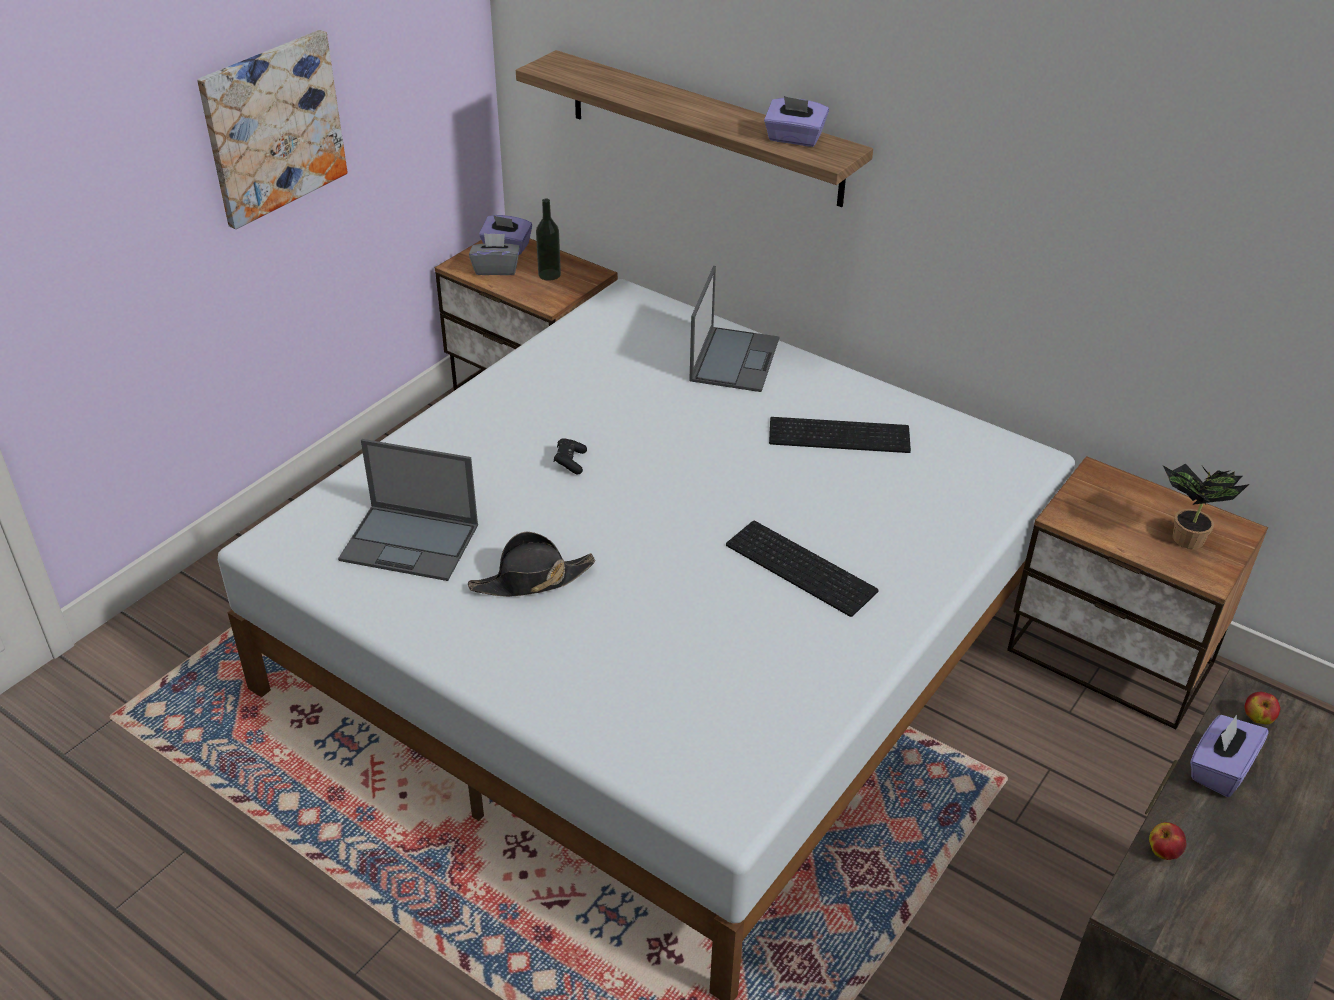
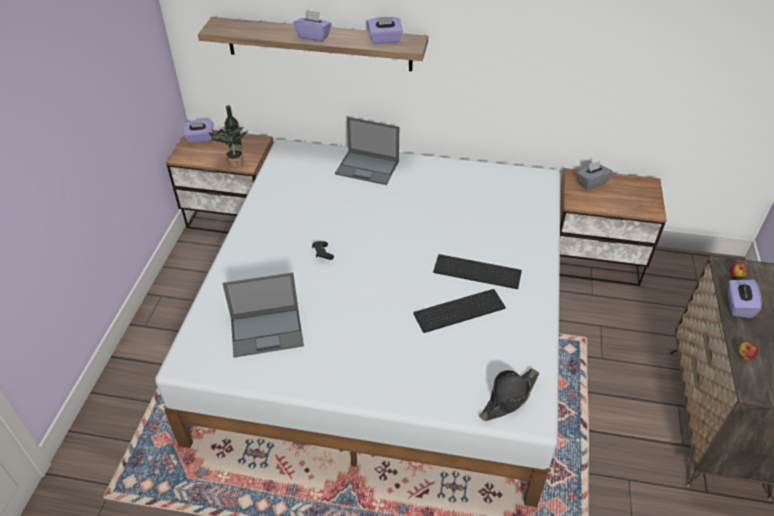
camera: 25 degrees left, 5 degrees up
picture [197,30,347,229] -> none
black hat [468,532,595,597] -> black hat moved to [479,368,539,421]
grey tissue box [469,233,520,275] -> grey tissue box moved to [577,161,612,190]
laptop [690,266,779,392] -> laptop turned 120 degrees clockwise [335,117,399,185]
keyboard [769,417,911,453] -> keyboard moved to [413,289,506,333]
potted plant [1163,464,1250,549] -> potted plant moved to [209,126,247,168]
none -> purple tissue box [294,10,332,42]

